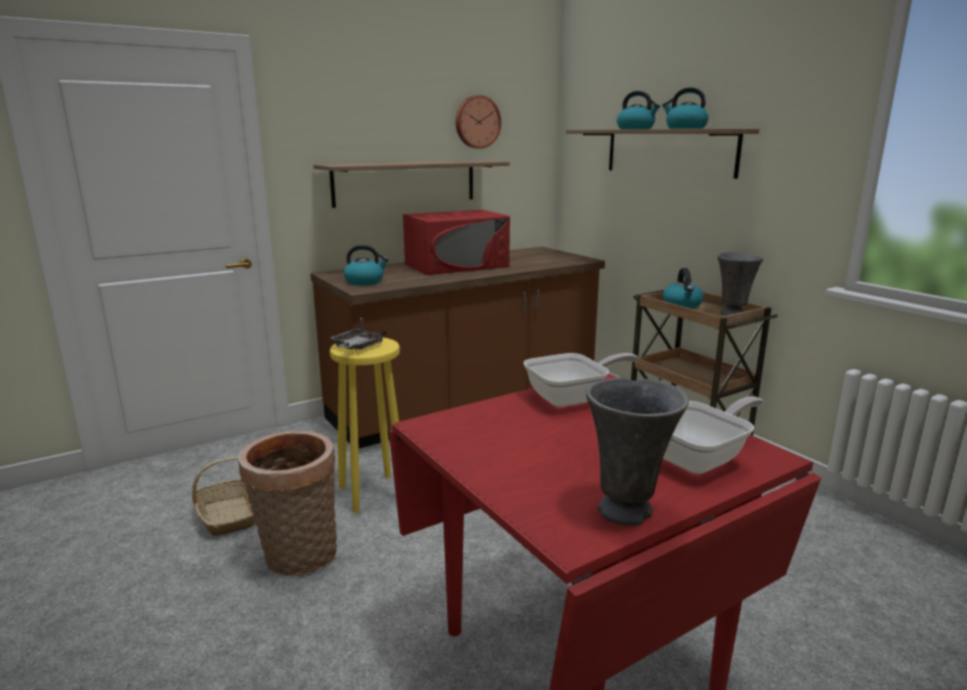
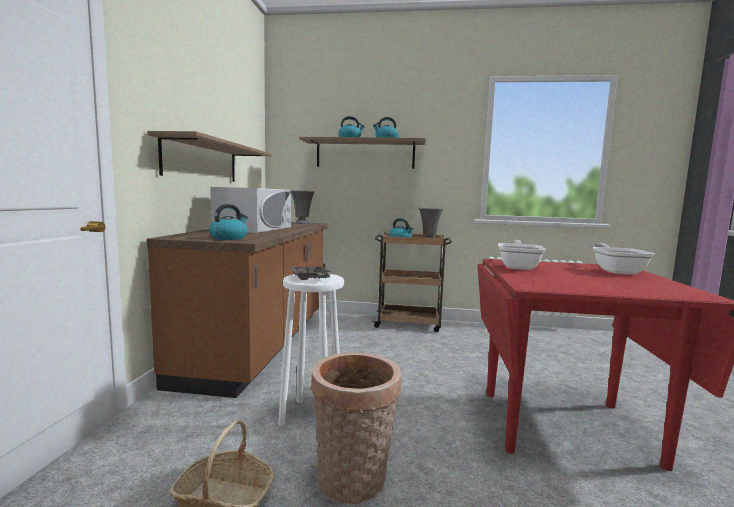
camera: 50 degrees left, 10 degrees down
yellow stool [330,337,400,513] -> white stool [279,274,344,426]
red microwave [403,210,510,275] -> white microwave [210,187,291,233]
wall clock [456,95,501,149] -> none
grey vase [586,377,689,526] -> grey vase moved to [291,190,315,224]

